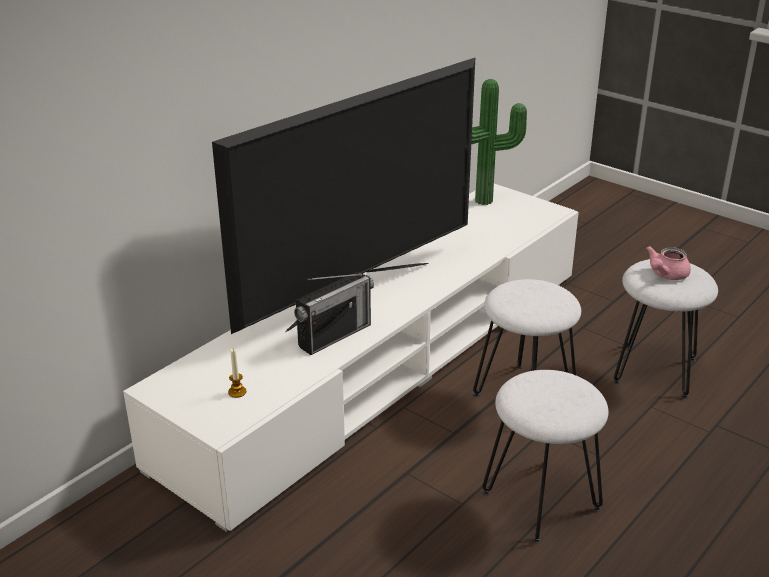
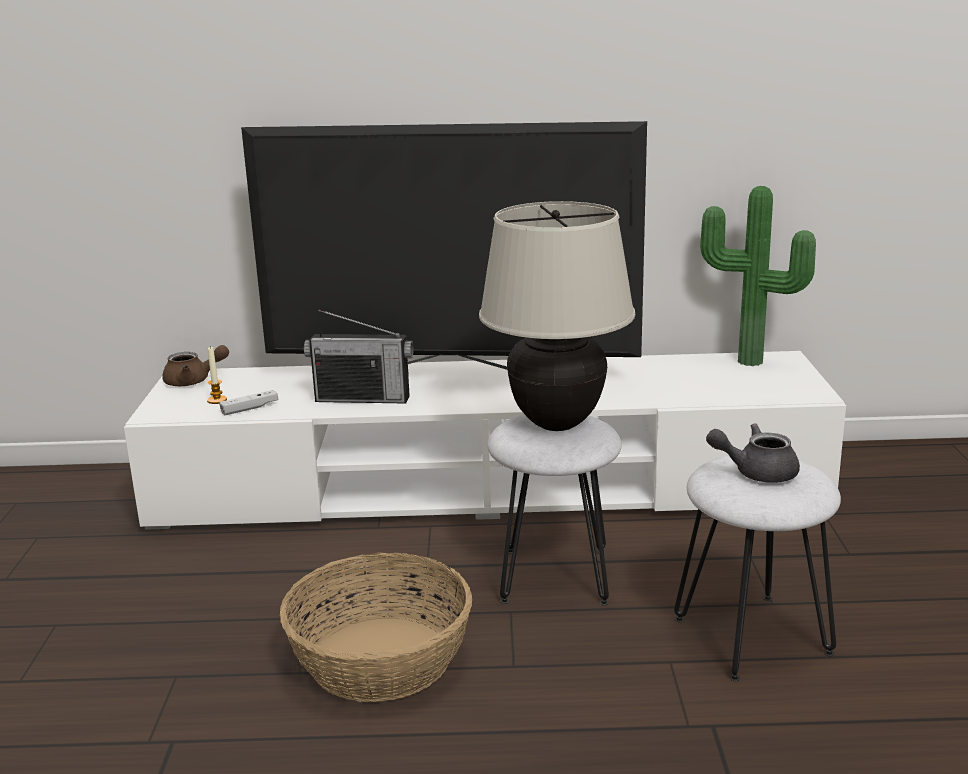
camera: 50 degrees right, 10 degrees down
white stool [482,370,609,543] -> basket [280,553,472,702]
pink teapot [646,246,691,280] -> grey teapot [706,423,800,483]
none -> brown teapot [162,345,229,386]
none -> white game controller [219,390,278,415]
none -> beige table lamp [479,201,635,431]

